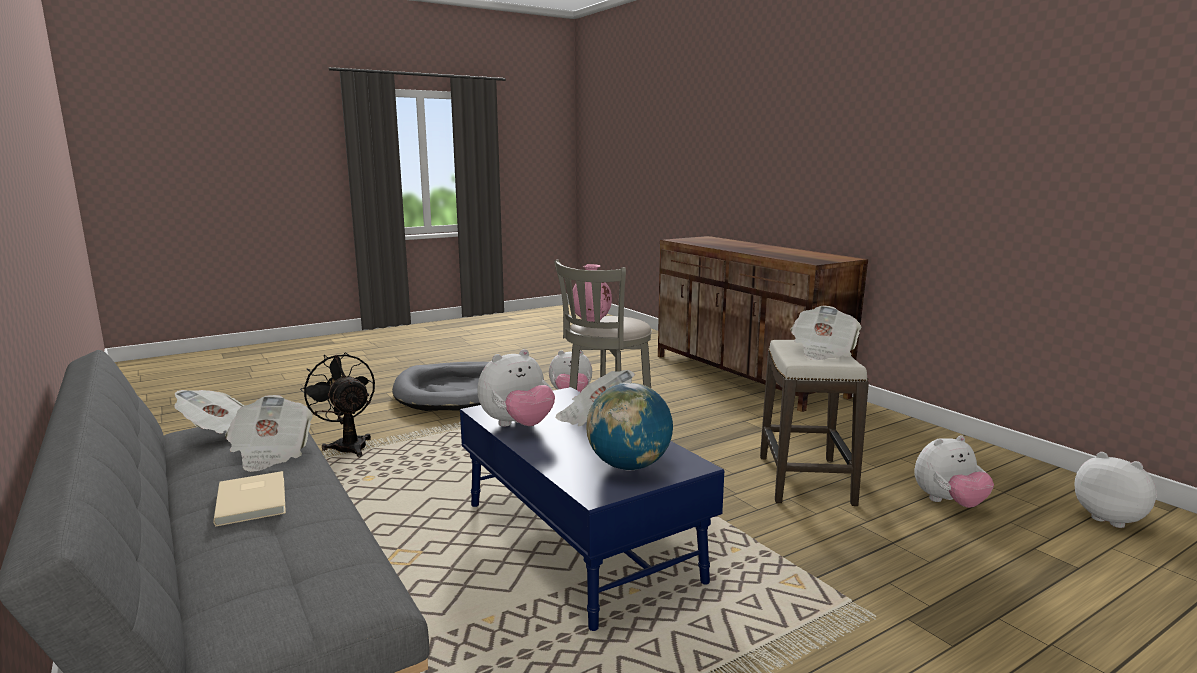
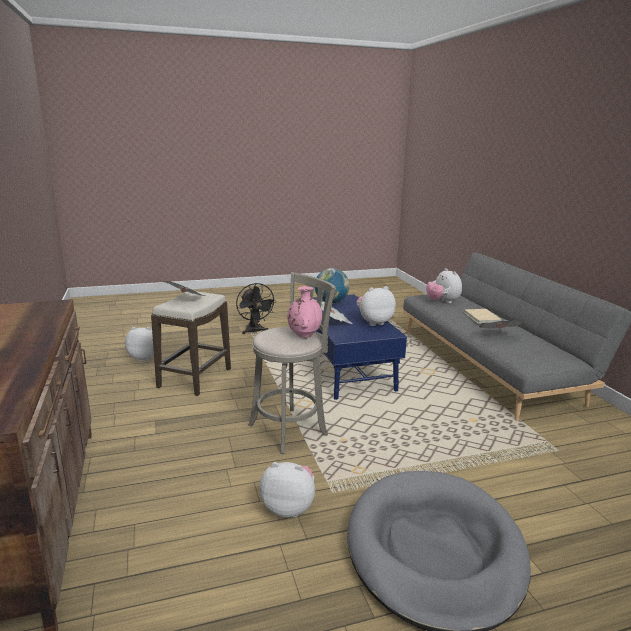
camera: 165 degrees left, 5 degrees up
newspaper [174,390,245,434] -> none
black fan [300,352,375,457] -> black fan moved to [236,283,275,334]
plush toy [1074,452,1157,528] -> plush toy moved to [426,268,462,304]

